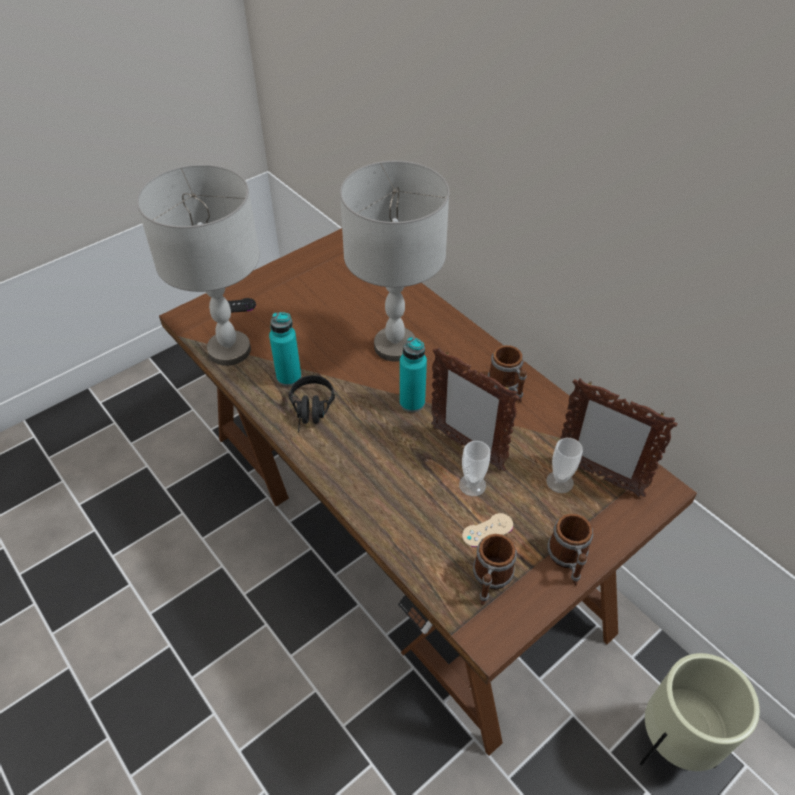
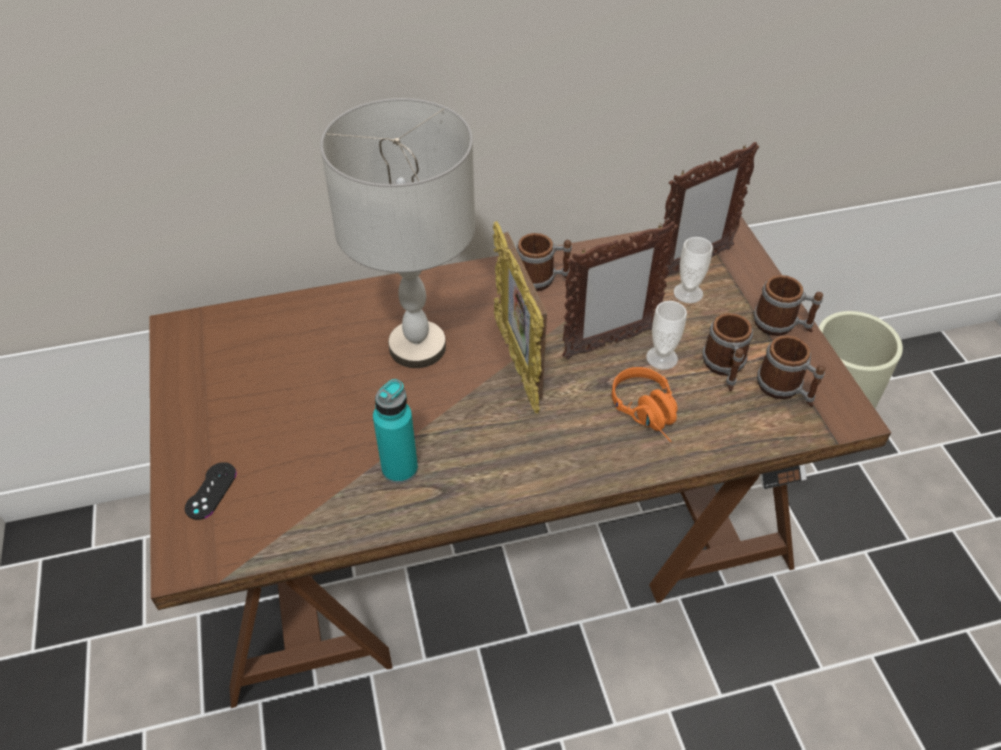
camera: 65 degrees left, 0 degrees up
grey table lamp [136,164,260,366] -> none
black headphones [288,375,335,432] -> none
turquoise bottle [400,337,427,412] -> picture frame [493,221,547,413]
beige game controller [462,513,513,547] -> mug [702,313,753,391]
none -> orange headphones [612,367,678,442]

